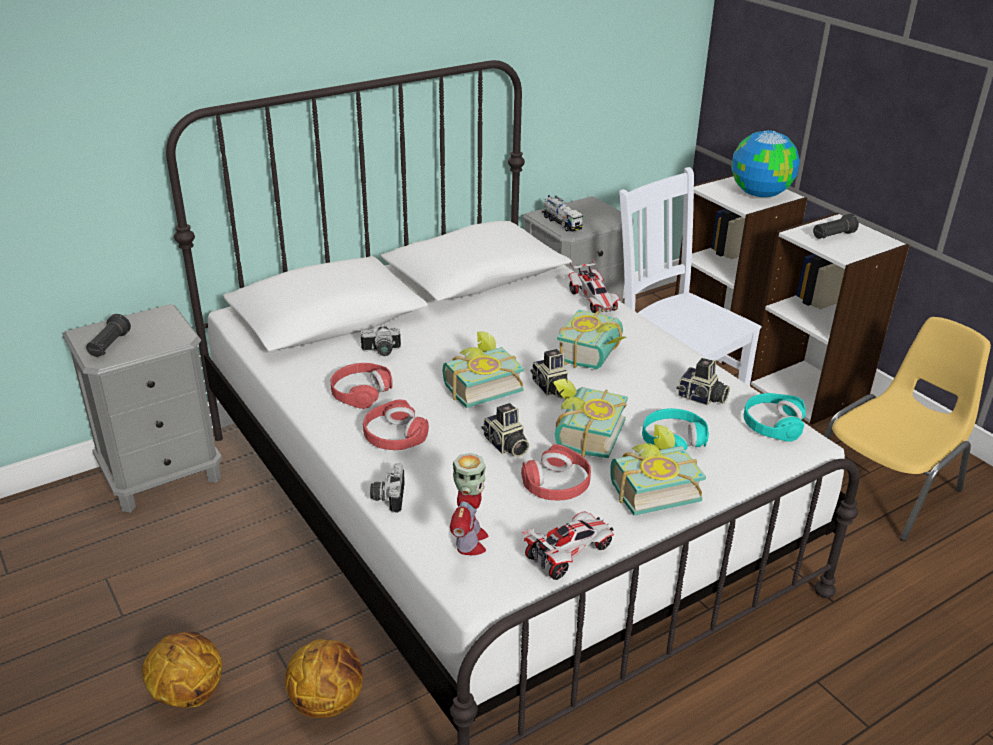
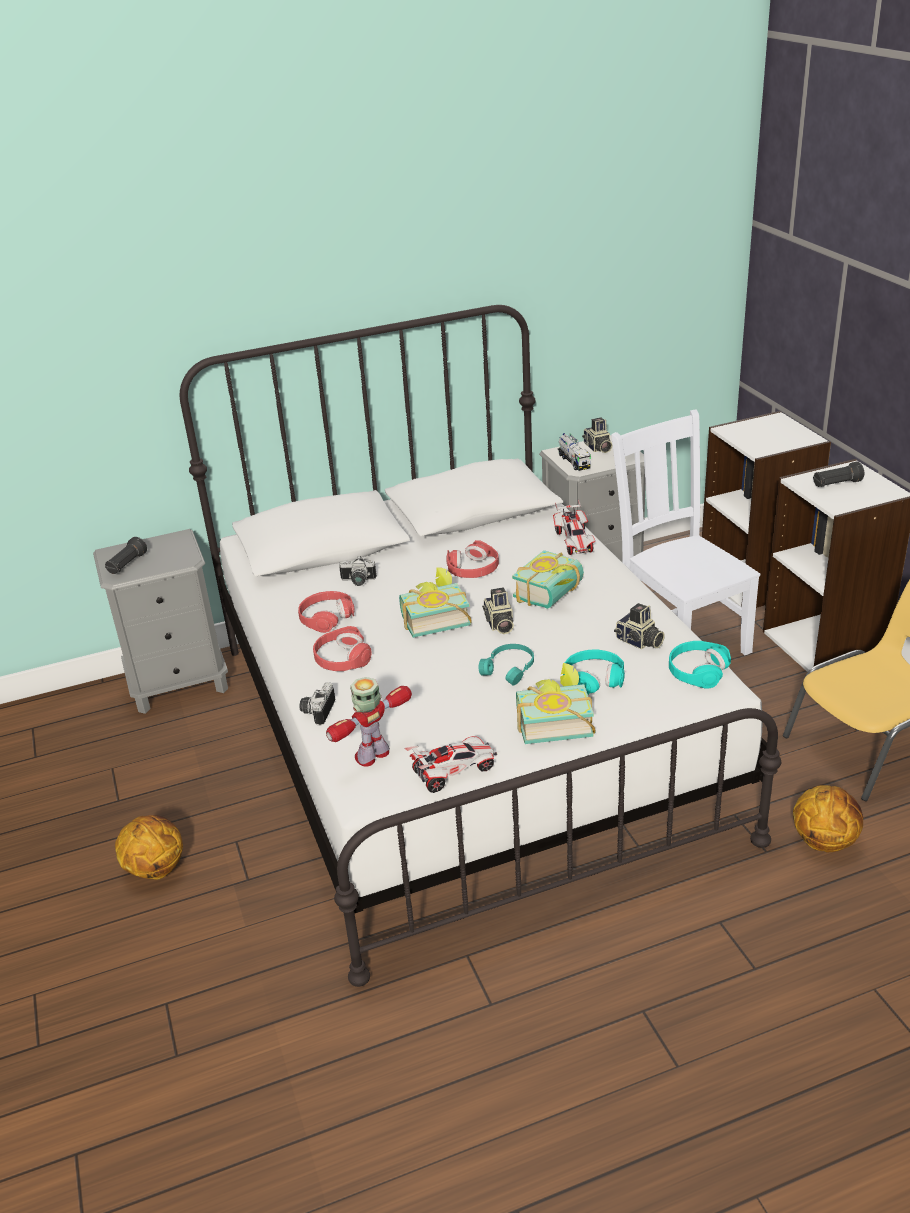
camera: 15 degrees right, 0 degrees up
basketball [285,639,363,718] -> basketball moved to [793,785,863,852]
toy robot [450,453,488,555] -> toy robot turned 150 degrees counterclockwise [326,677,412,767]
camera [482,403,529,457] -> camera moved to [582,417,612,453]
red headphones [521,444,591,500] -> red headphones moved to [446,540,499,578]
book [553,379,628,458] -> turquoise headphones [479,644,534,686]
globe [731,130,800,197] -> none

